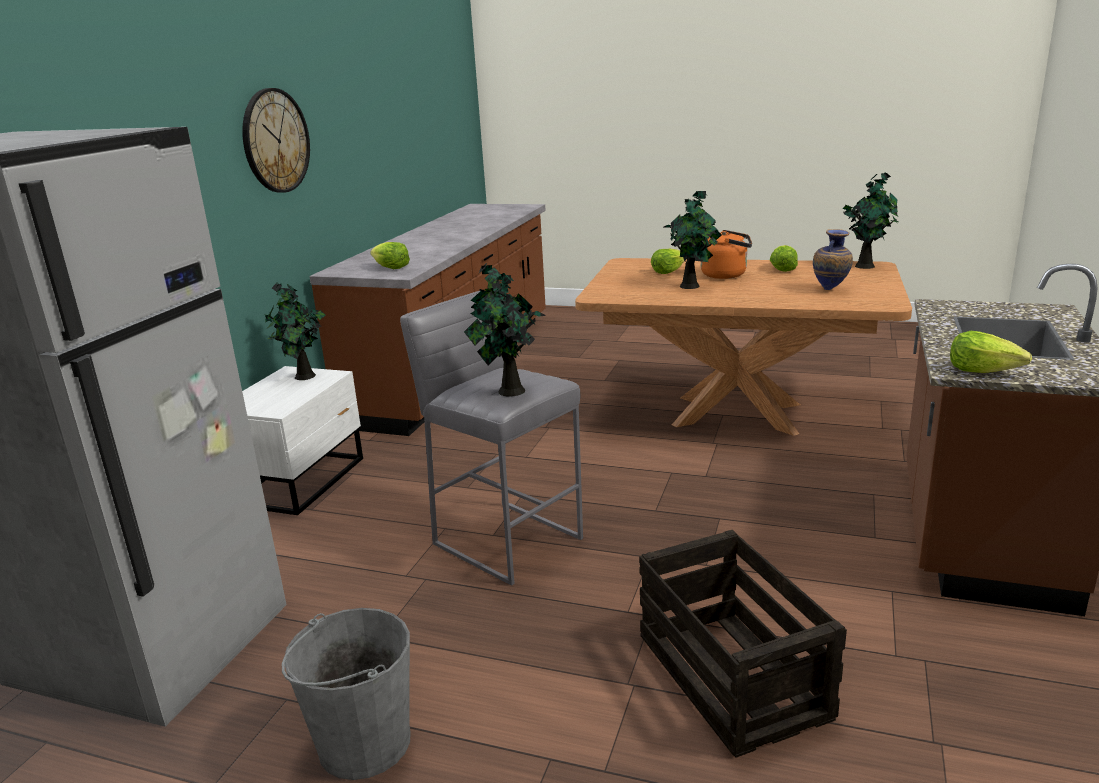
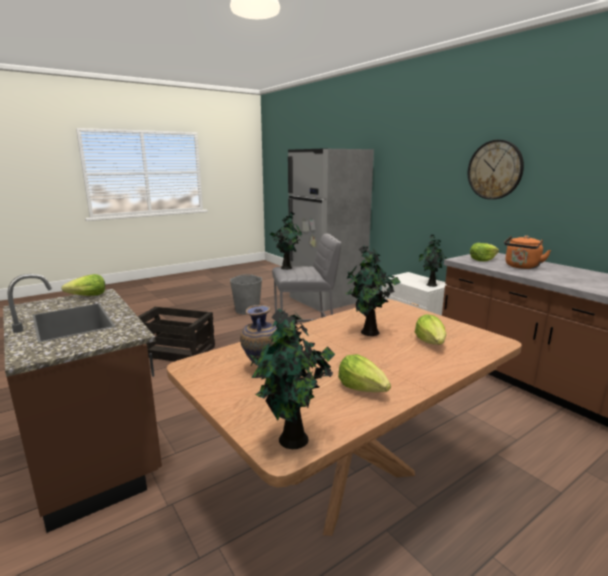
camera: 125 degrees right, 5 degrees down
orange kettle [701,230,752,279] -> orange kettle moved to [504,236,551,269]

